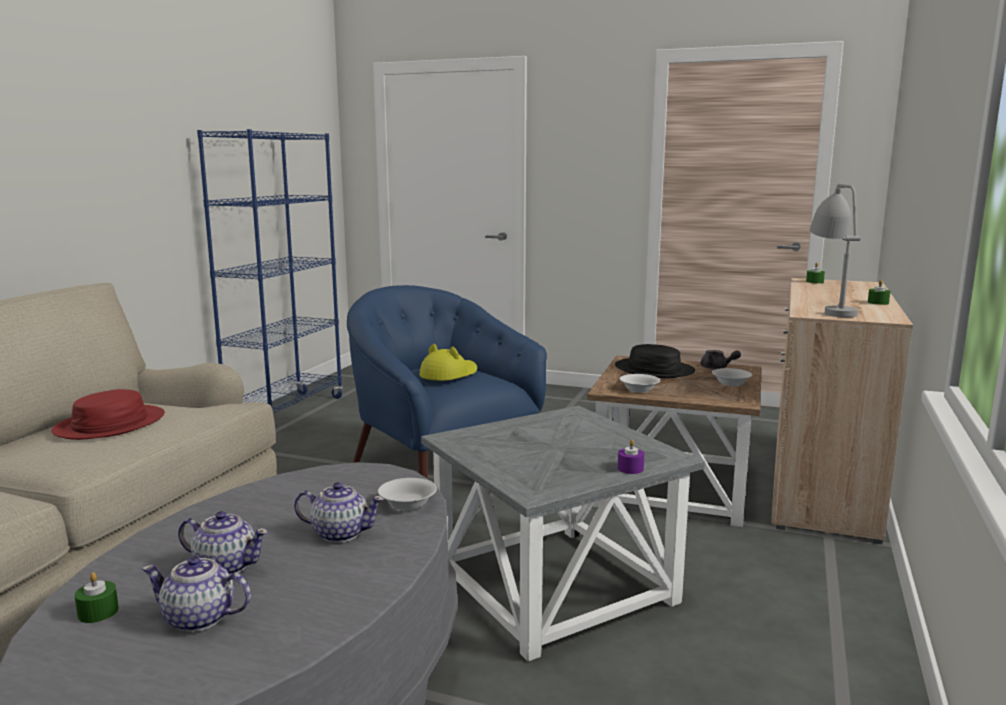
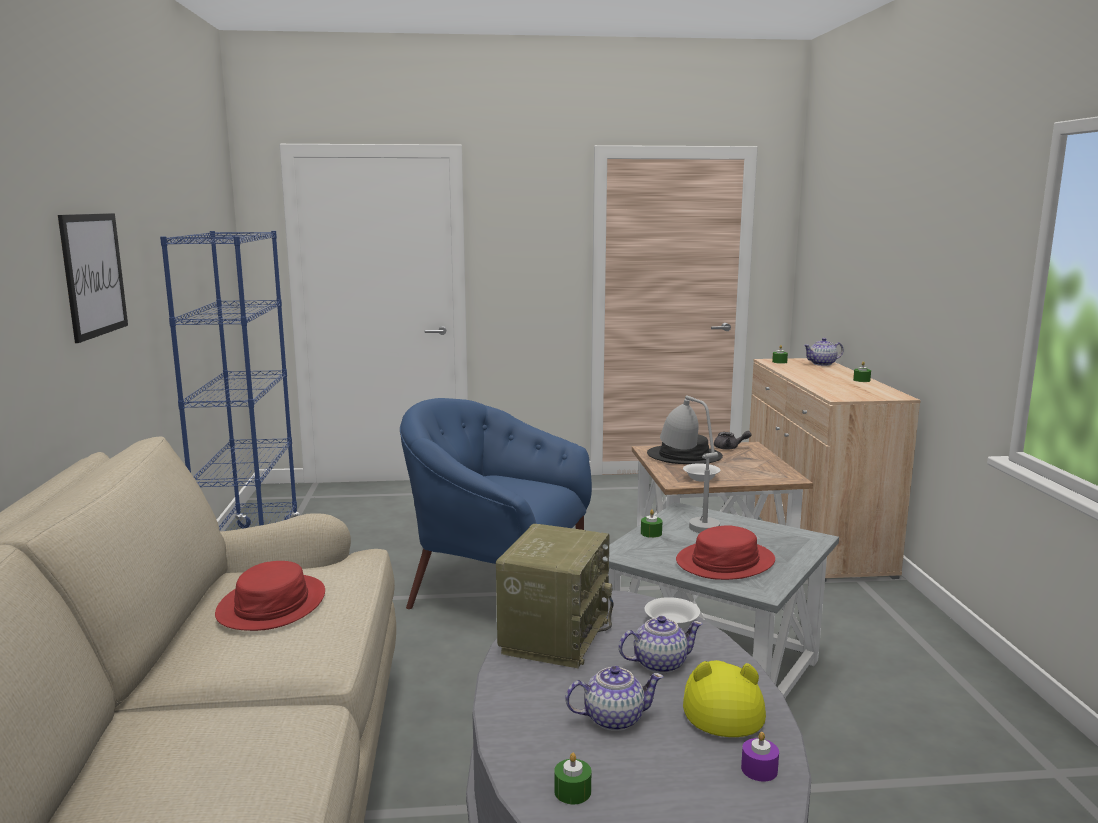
camera: 25 degrees left, 0 degrees up
teapot [142,556,251,632] -> teapot moved to [803,338,843,366]
yellow hat [419,344,477,381] -> yellow hat moved to [683,660,766,737]
purple candle [618,439,644,474] -> purple candle moved to [741,732,779,782]
white bowl [712,368,753,386] -> none
grey table lamp [810,184,861,317] -> grey table lamp moved to [660,395,720,533]
none -> picture [58,213,128,343]
none -> radio [496,524,614,668]
none -> green candle [641,509,662,538]
none -> red hat [676,525,775,580]

